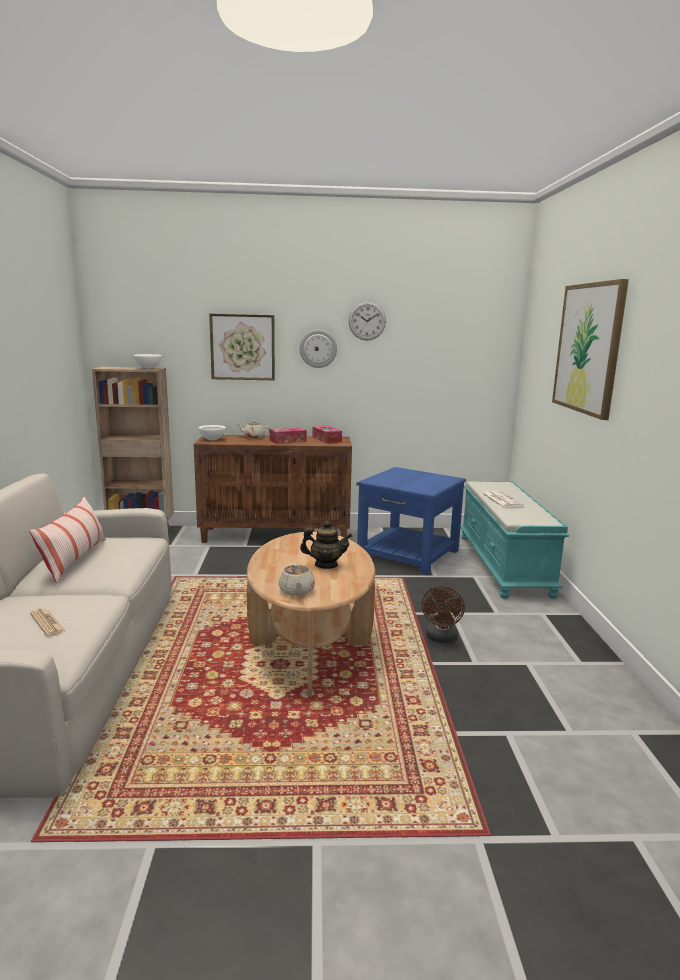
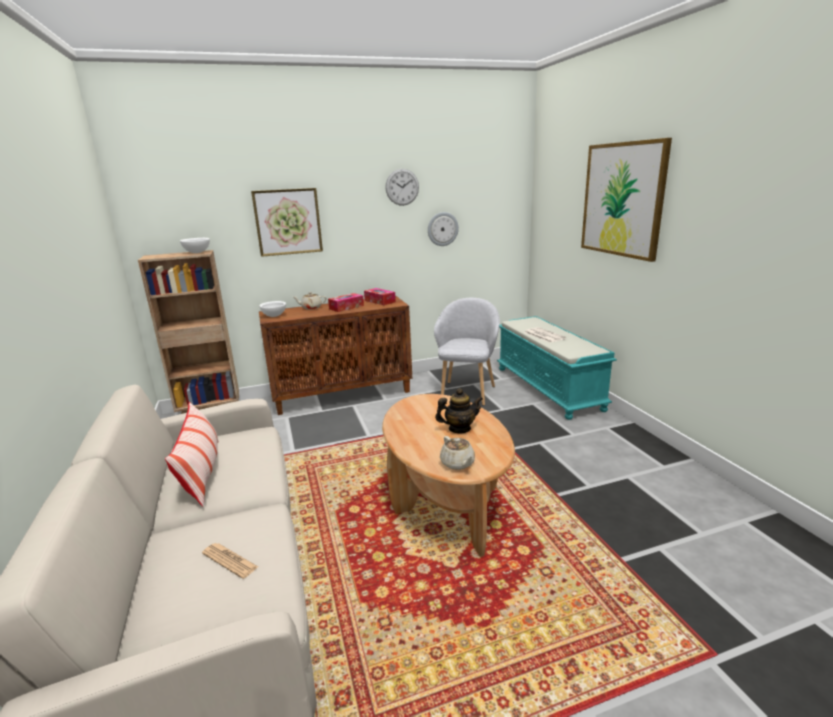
camera: 15 degrees left, 5 degrees up
wall clock [300,330,337,368] -> wall clock moved to [428,212,459,246]
blue side table [356,467,466,575] -> grey armchair [434,298,500,406]
brown fan [422,586,465,643] -> none

